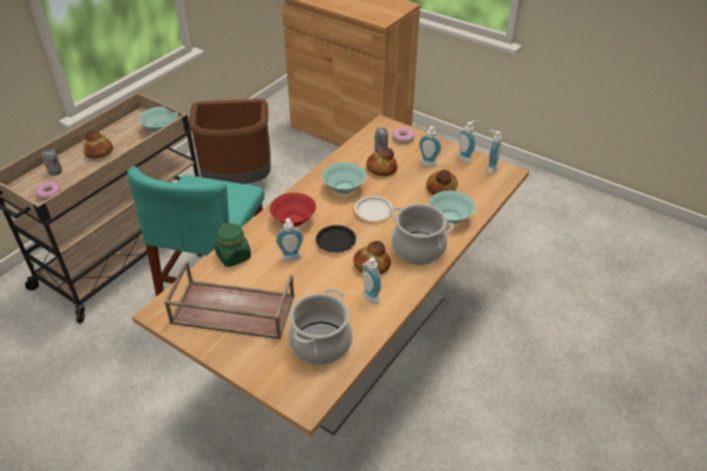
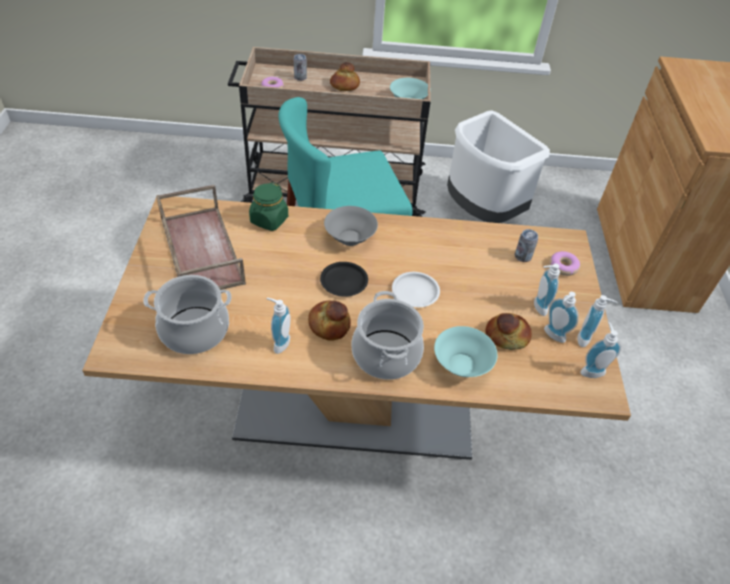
camera: 55 degrees right, 5 degrees up
brown trash can [189,99,270,184] -> white trash can [447,111,550,223]
red bowl [269,193,316,227] -> grey bowl [324,206,378,246]
soap dispenser [276,218,303,261] -> soap dispenser moved to [544,292,579,343]
turquoise bowl [322,162,366,194] -> none
bread [366,148,397,176] -> none

